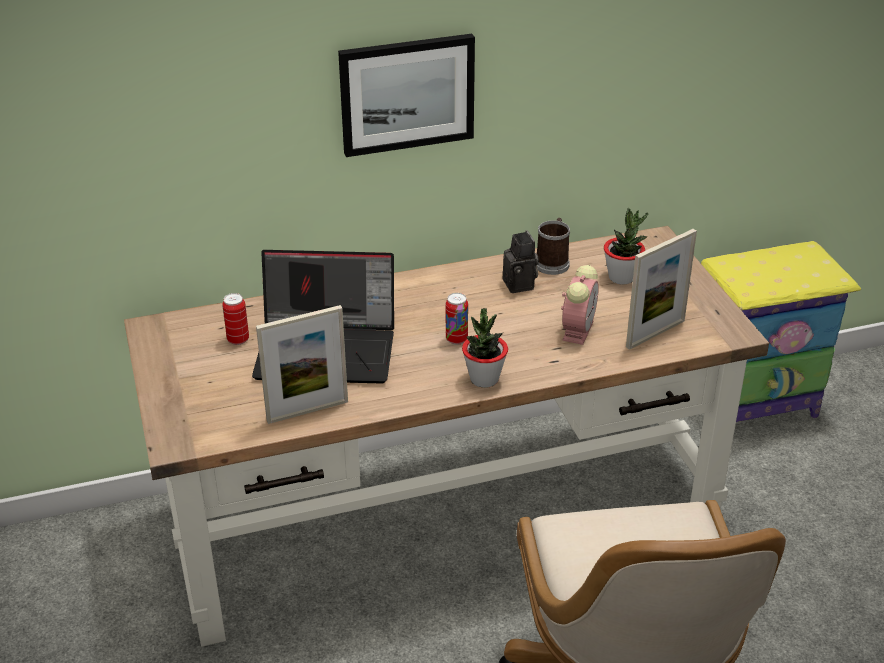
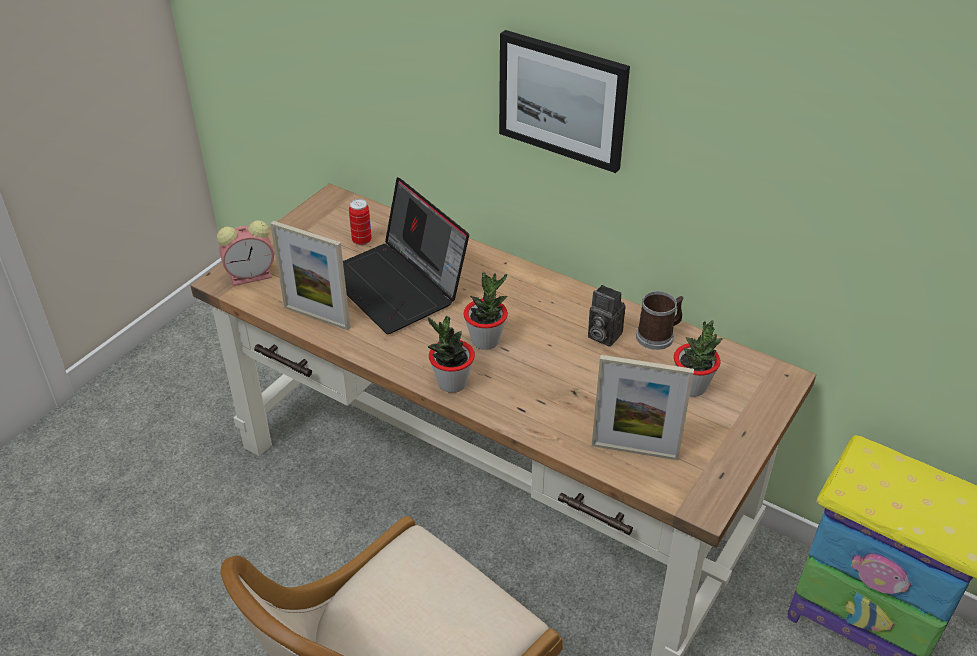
camera: 50 degrees right, 5 degrees up
can [446,293,468,345] -> potted plant [463,272,508,350]
camera [503,230,539,293] -> camera turned 90 degrees clockwise [588,285,625,347]
alarm clock [561,265,599,345] -> alarm clock moved to [217,221,274,286]

